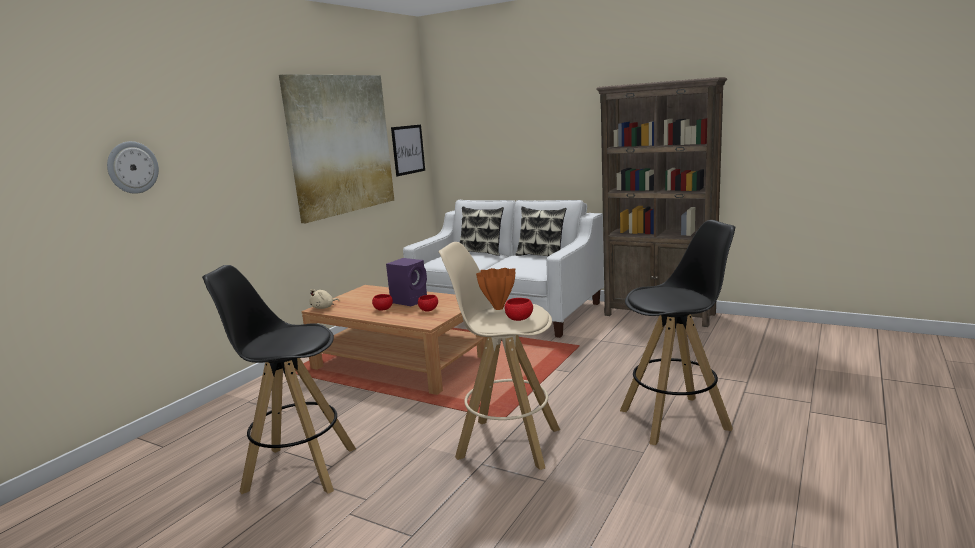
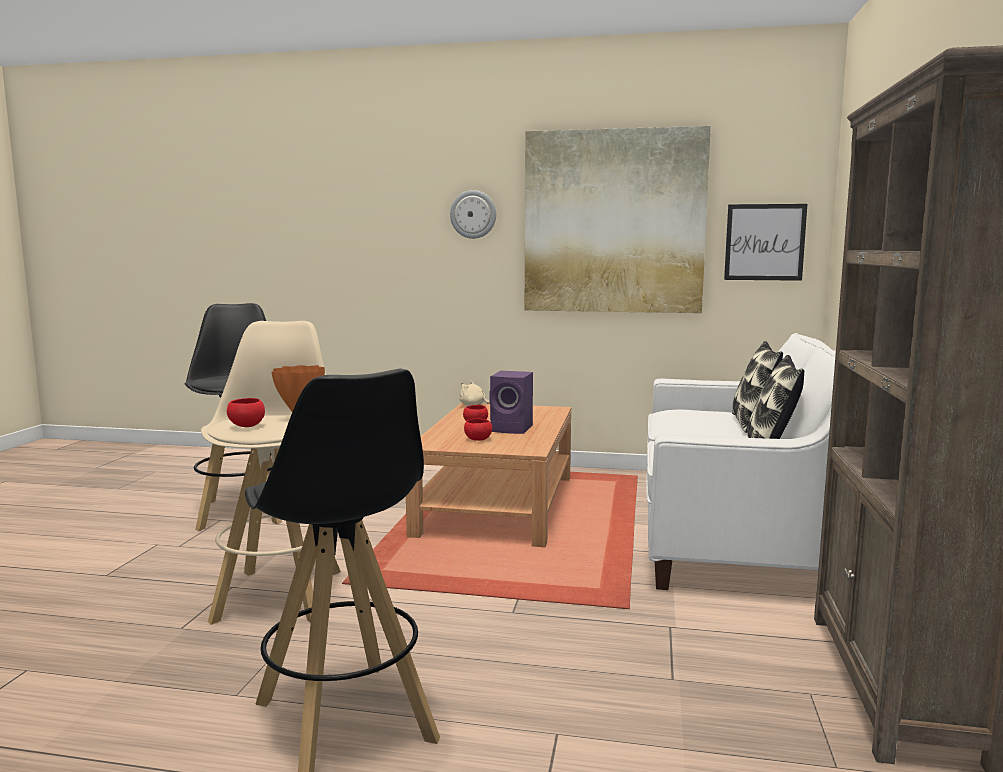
camera: 70 degrees right, 5 degrees down
wall clock [107,141,159,194] -> wall clock moved to [450,190,496,239]

